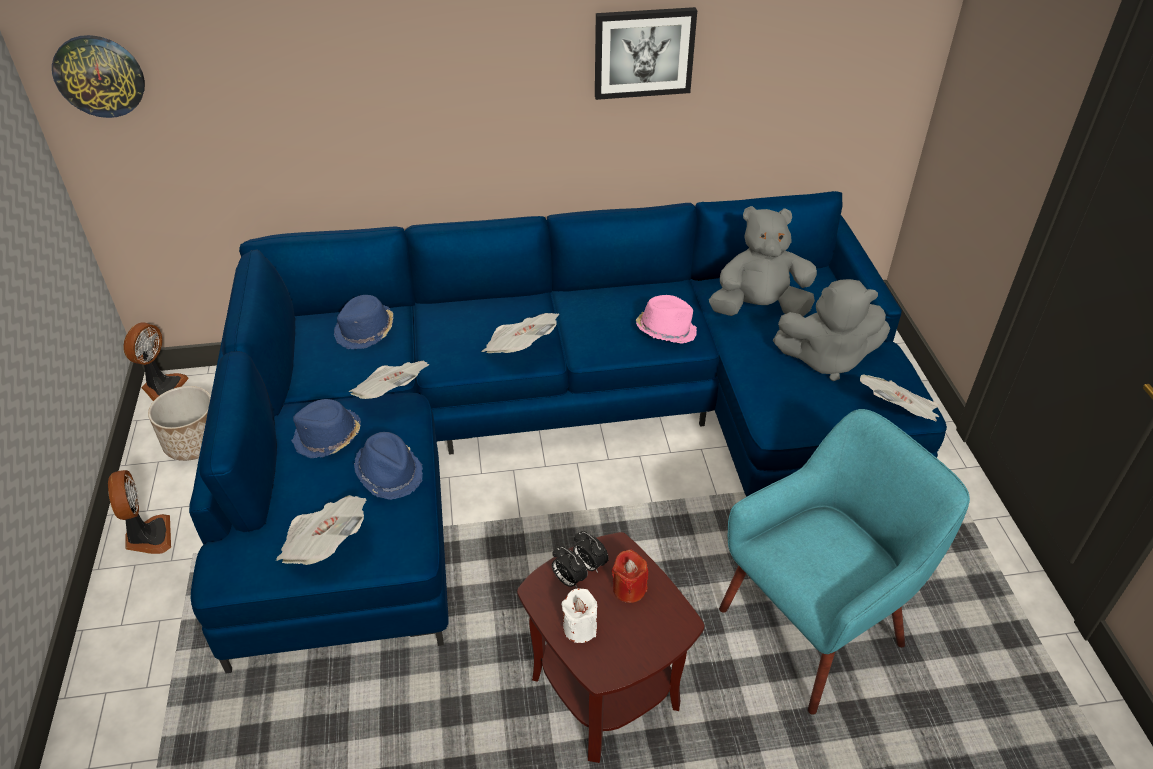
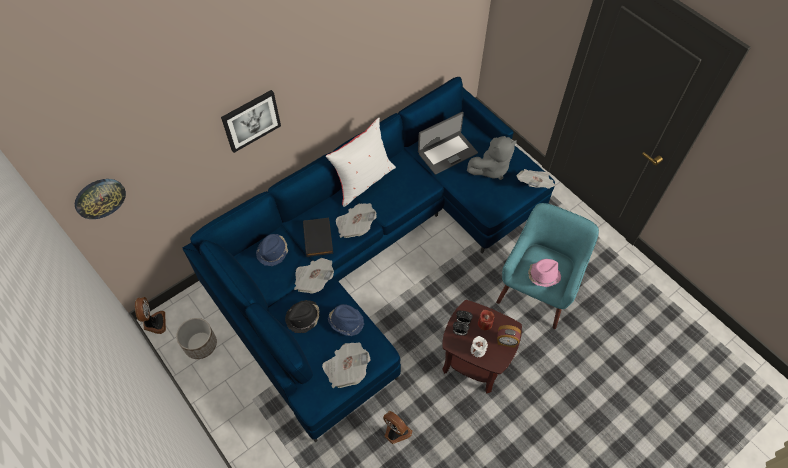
camera: 30 degrees left, 15 degrees up
fan [108,470,171,554] -> fan moved to [383,411,412,444]
blue hat [291,399,361,458] -> black hat [285,300,320,333]
picture [595,7,697,100] -> picture moved to [221,90,281,153]
pink hat [636,295,697,343] -> pink hat moved to [528,259,561,287]
grey plush toy [709,206,817,316] -> laptop [418,112,478,175]
none -> black book [303,218,333,257]
none -> white pillow [326,118,396,207]
none -> alarm clock [497,325,521,348]

